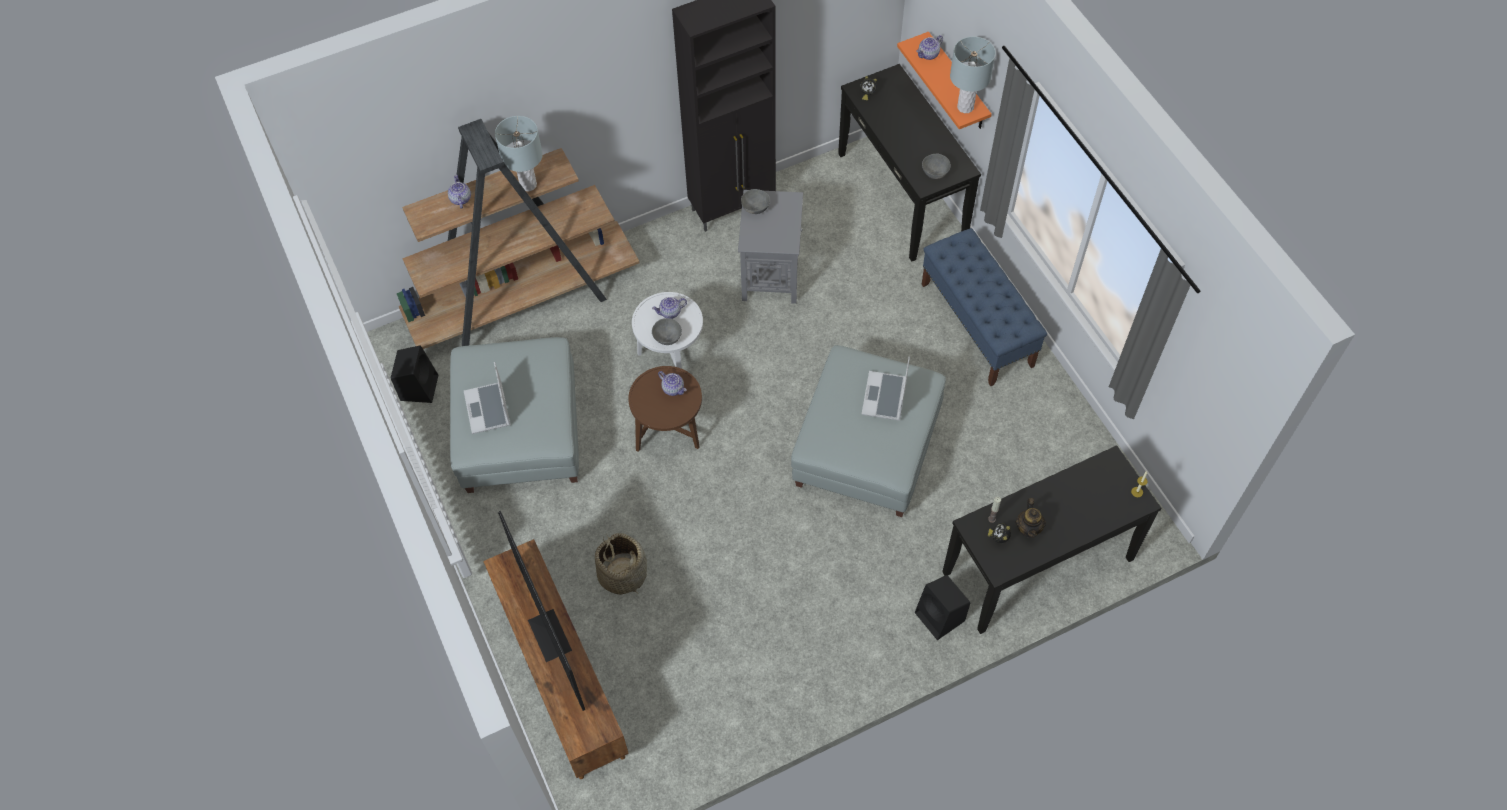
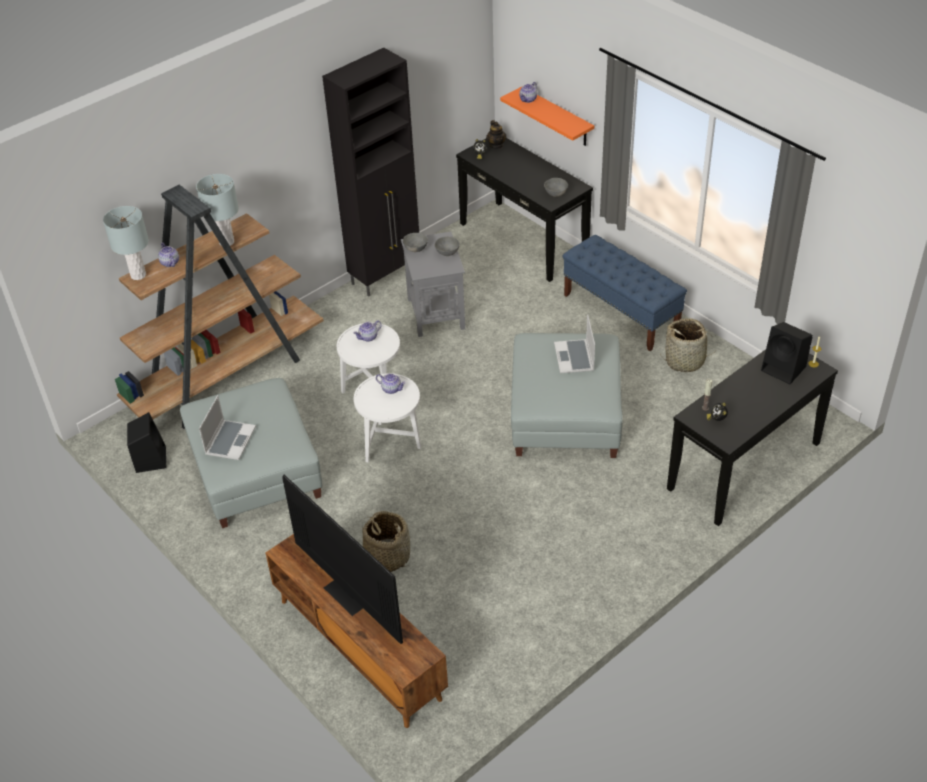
camera: 15 degrees left, 15 degrees down
laptop [464,362,511,434] -> laptop turned 135 degrees counterclockwise [199,395,256,460]
brown side table [628,366,702,452] -> white side table [354,373,421,462]
grey bowl [652,318,682,345] -> grey bowl moved to [435,237,460,256]
black speaker [915,575,970,640] -> black speaker moved to [761,322,813,384]
grey table lamp [950,37,996,113] -> grey table lamp moved to [103,206,149,280]
teapot [1015,498,1046,538] -> teapot moved to [486,120,506,149]
none -> basket [660,318,715,372]

